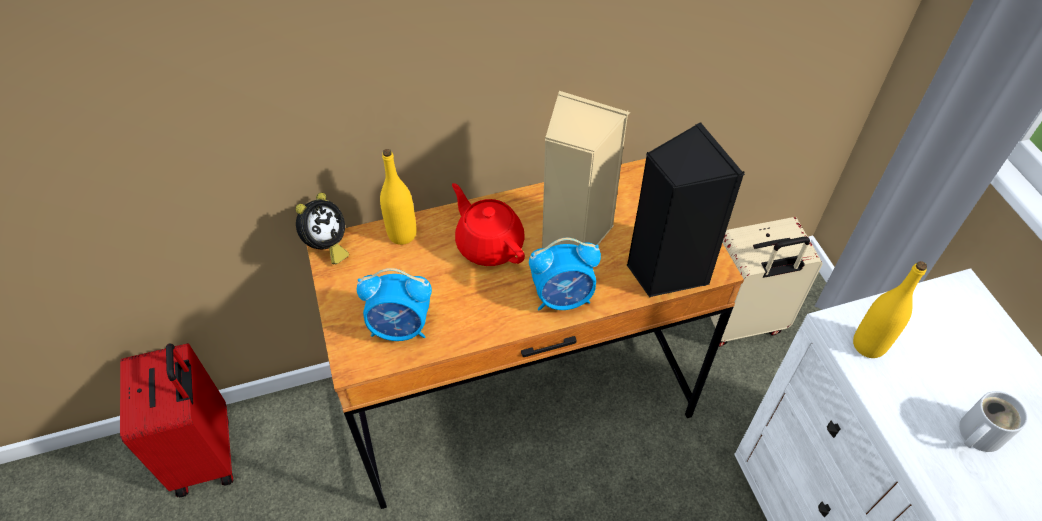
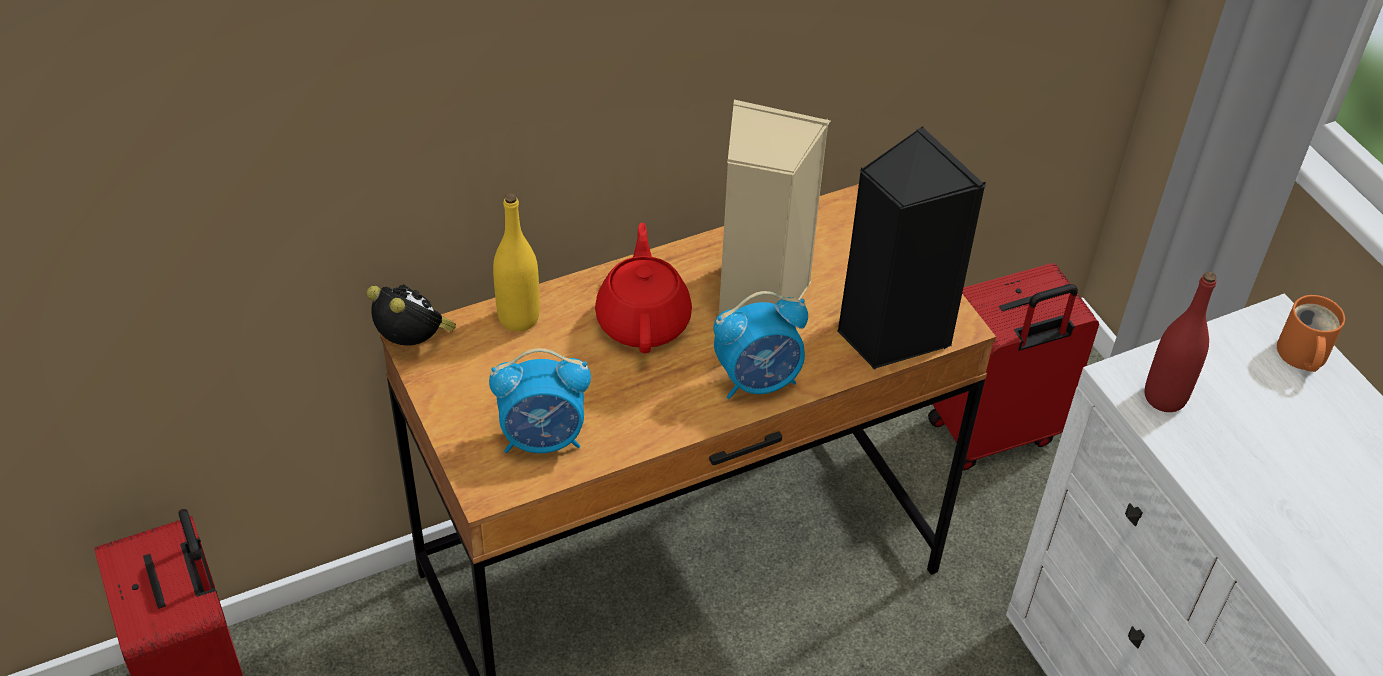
camera: 10 degrees left, 5 degrees down
alarm clock [295,192,349,264] -> alarm clock turned 75 degrees counterclockwise [366,284,456,346]
red teapot [452,183,525,266] -> red teapot turned 45 degrees clockwise [595,223,692,353]
beige suitcase [710,217,823,347] -> red suitcase [928,263,1099,471]
yellow bottle [853,261,927,358] -> red bottle [1145,272,1216,412]
white mug [959,391,1028,452] -> none
none -> orange mug [1277,295,1345,372]

